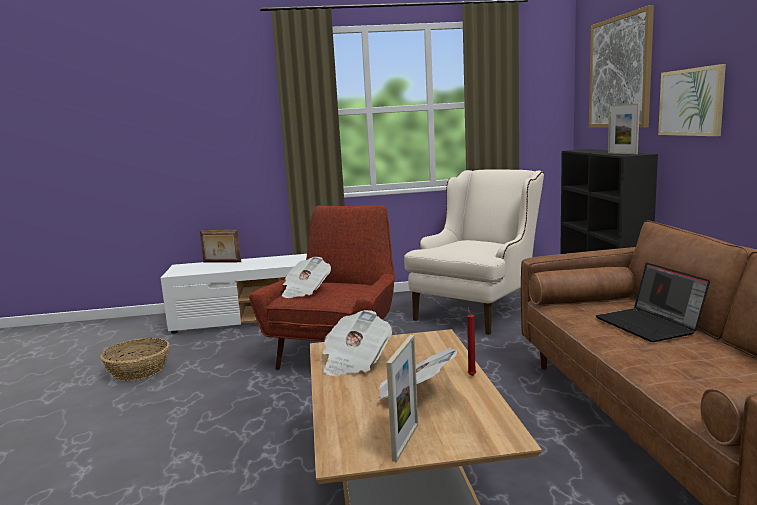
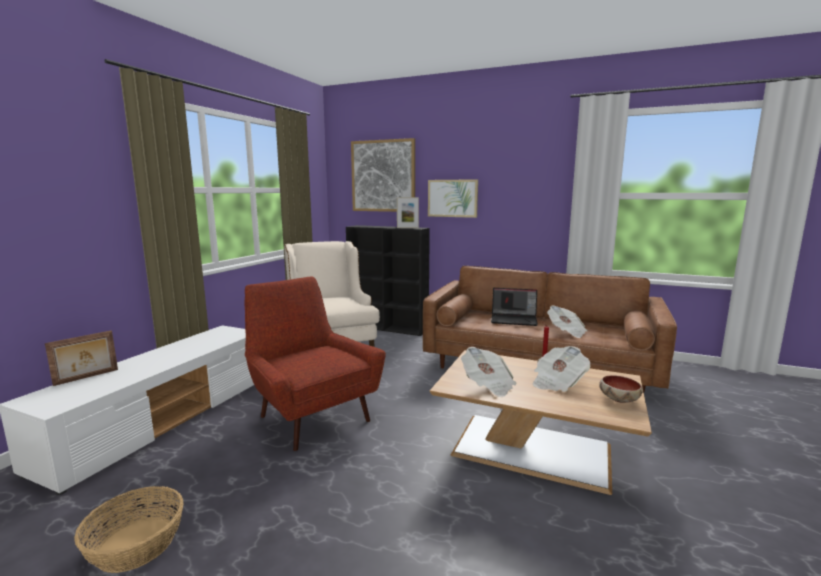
camera: 60 degrees left, 0 degrees up
newspaper [282,257,331,298] -> newspaper moved to [547,305,588,338]
picture frame [387,335,418,462] -> bowl [599,375,643,403]

